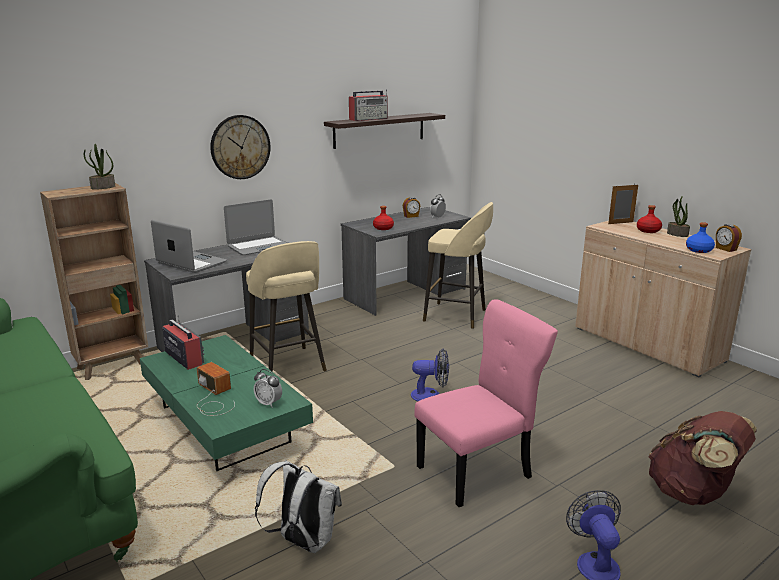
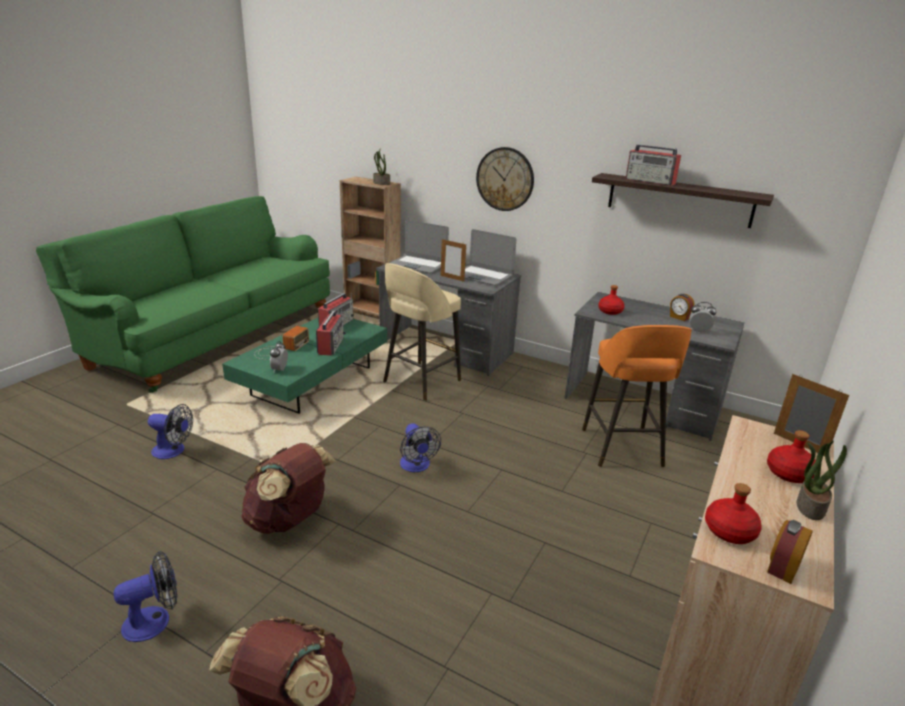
camera: 65 degrees right, 5 degrees up
laptop [151,220,227,273] -> laptop turned 105 degrees clockwise [390,220,449,273]
white backpack [255,460,342,553] -> fan [148,404,193,459]
pink chair [414,299,558,507] -> brown backpack [241,443,336,534]
beige stool [423,202,493,329] -> orange stool [582,325,692,467]
blue bottle [686,222,715,253] -> red bottle [705,483,762,544]
none -> radio [316,309,346,356]
none -> picture frame [441,239,466,282]

